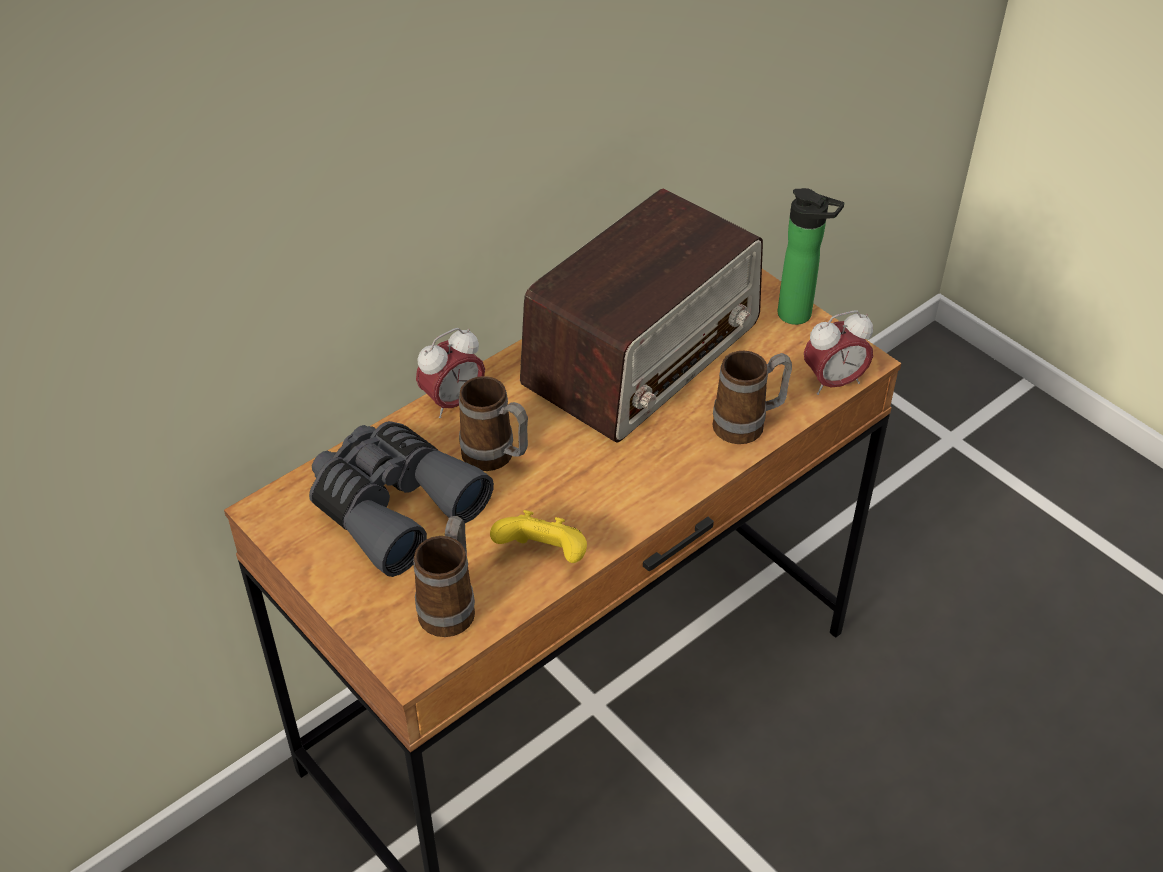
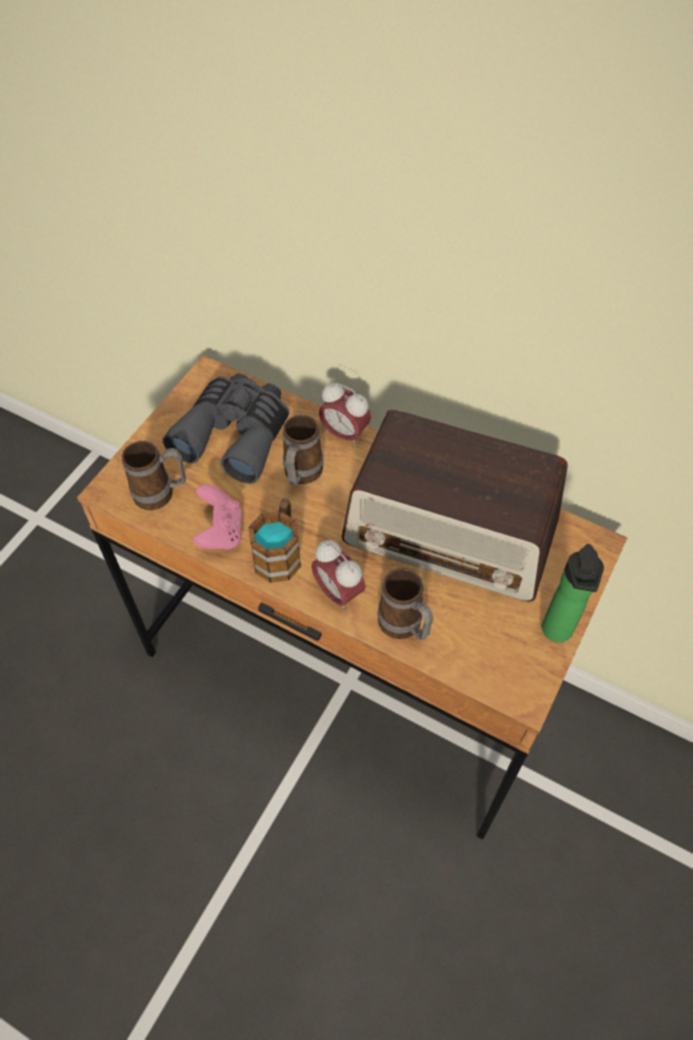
camera: 70 degrees right, 10 degrees up
yellow game controller [490,510,587,563] -> pink game controller [192,484,242,550]
alarm clock [804,310,873,395] -> alarm clock moved to [311,540,366,612]
none -> mug [248,498,301,583]

